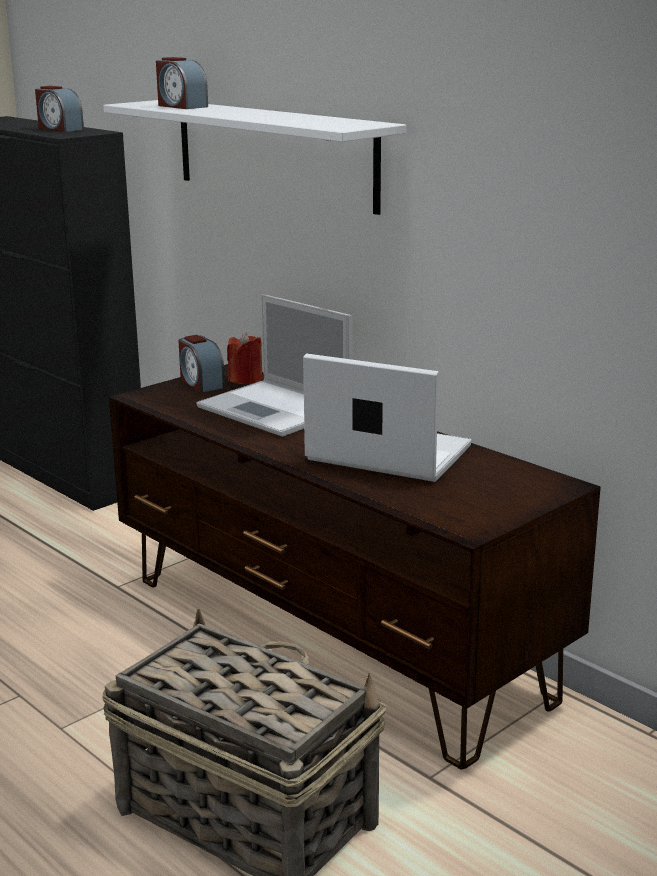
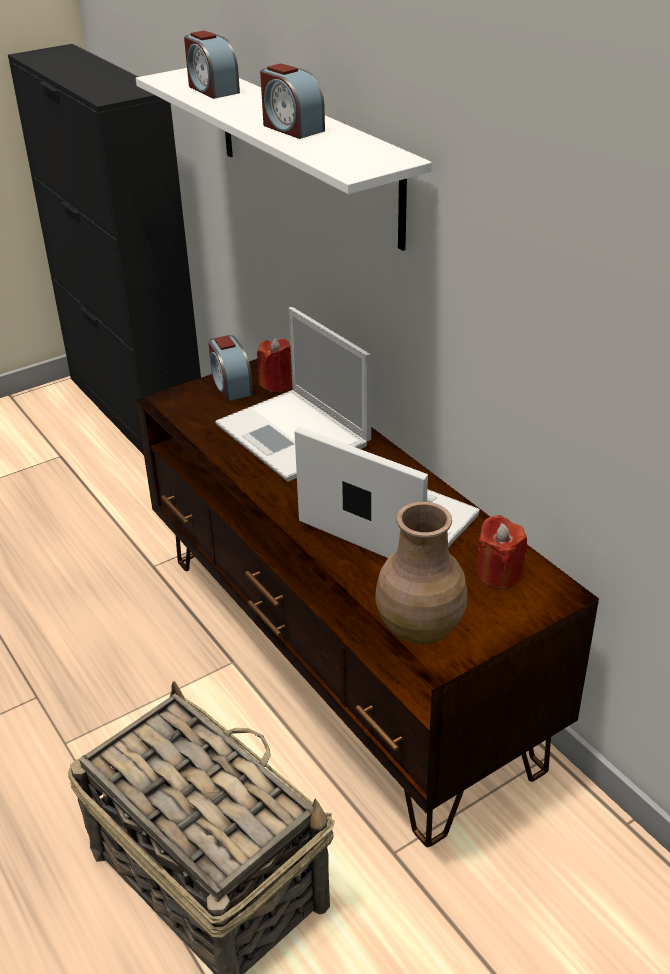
camera: 10 degrees right, 15 degrees up
alarm clock [35,86,84,132] -> alarm clock moved to [260,63,325,139]
none -> brown vase [375,502,468,644]
none -> red candle [477,515,527,589]

